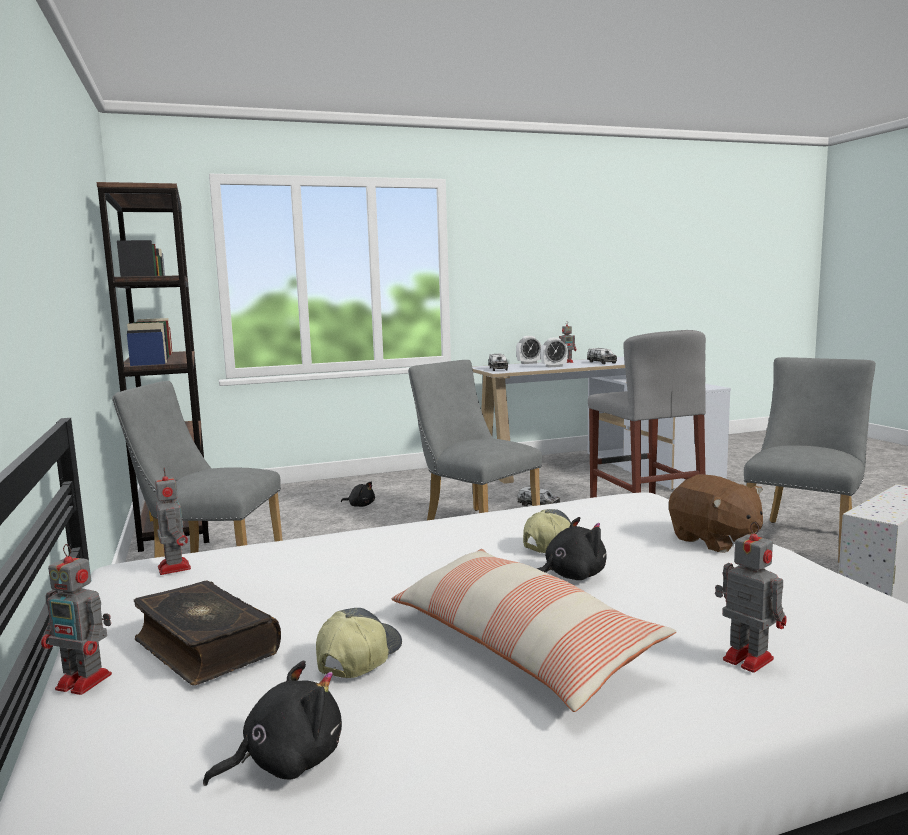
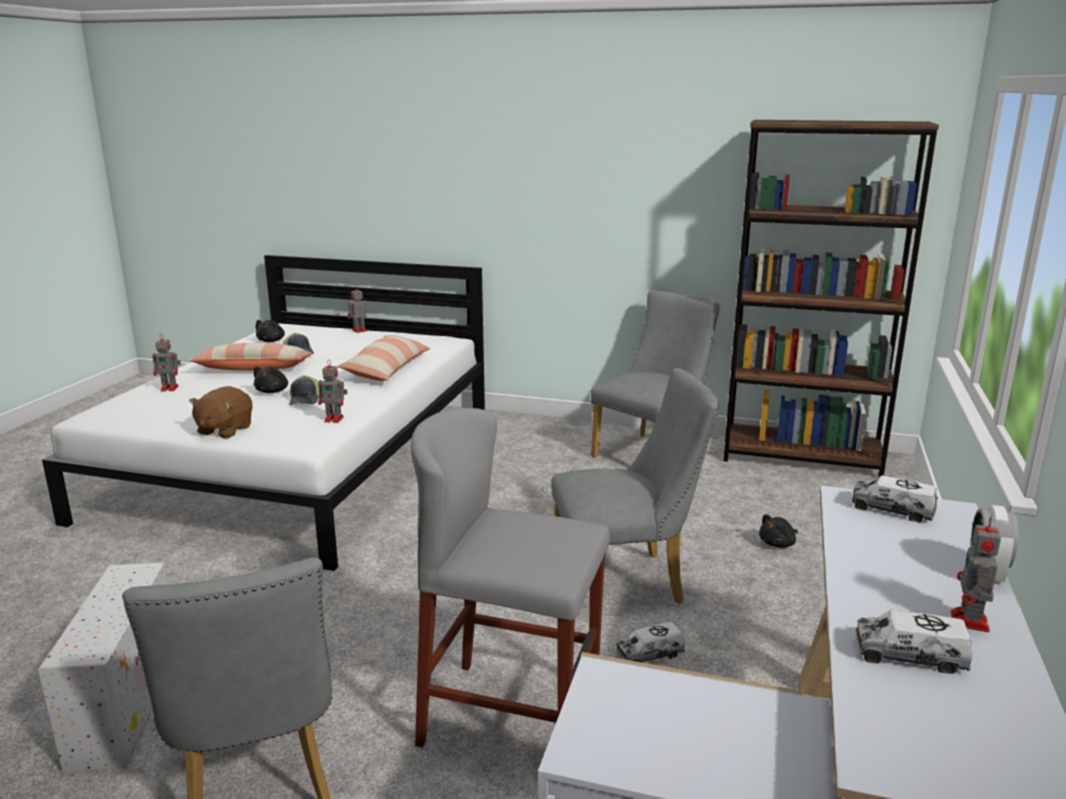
camera: 125 degrees right, 10 degrees up
book [134,580,281,685] -> none
toy robot [155,467,191,575] -> toy robot moved to [318,360,348,423]
alarm clock [541,338,568,368] -> none
brown plush toy [669,474,763,553] -> brown plush toy turned 75 degrees counterclockwise [189,386,253,438]
none -> pillow [337,335,431,381]

